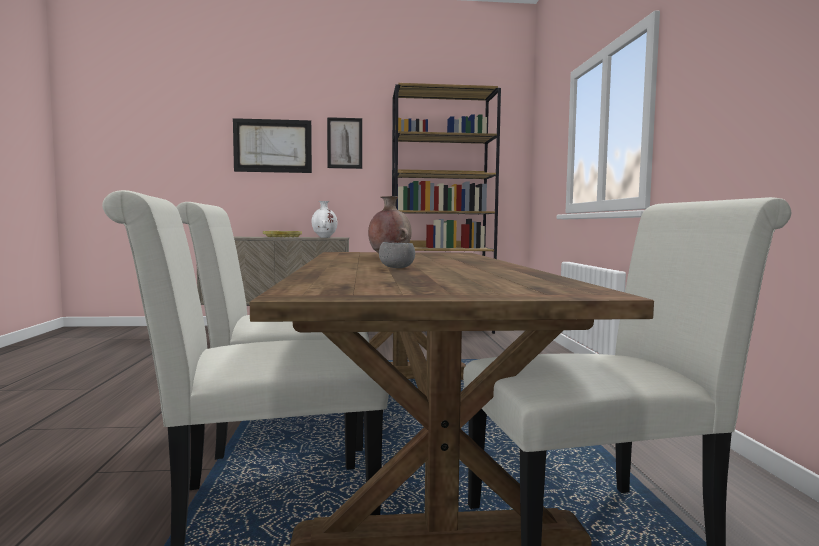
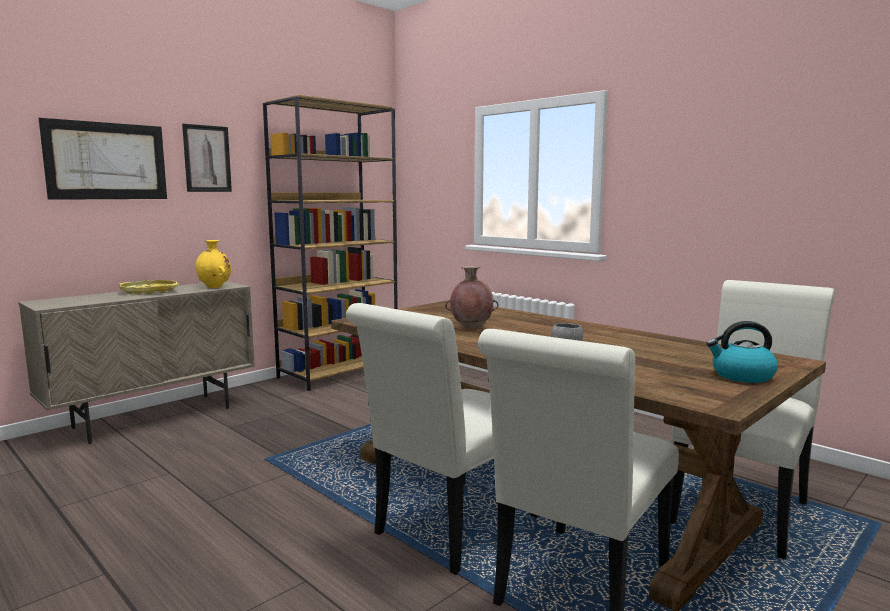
camera: 40 degrees left, 5 degrees up
white vase [312,201,338,238] -> yellow vase [195,240,231,288]
none -> kettle [706,321,778,383]

